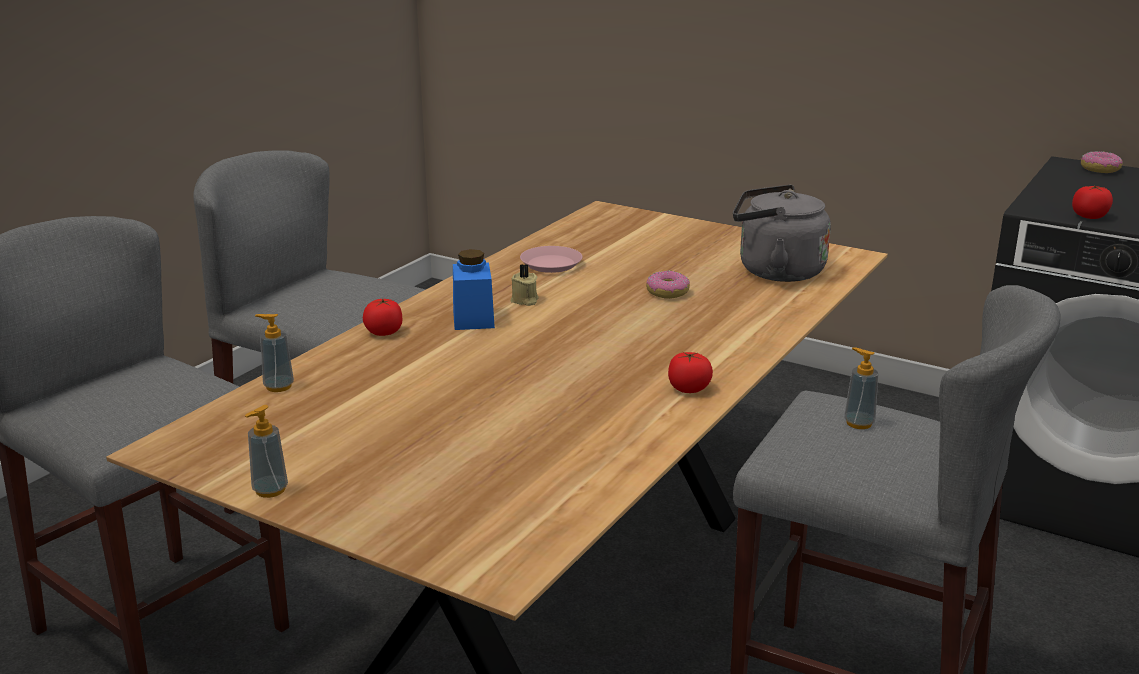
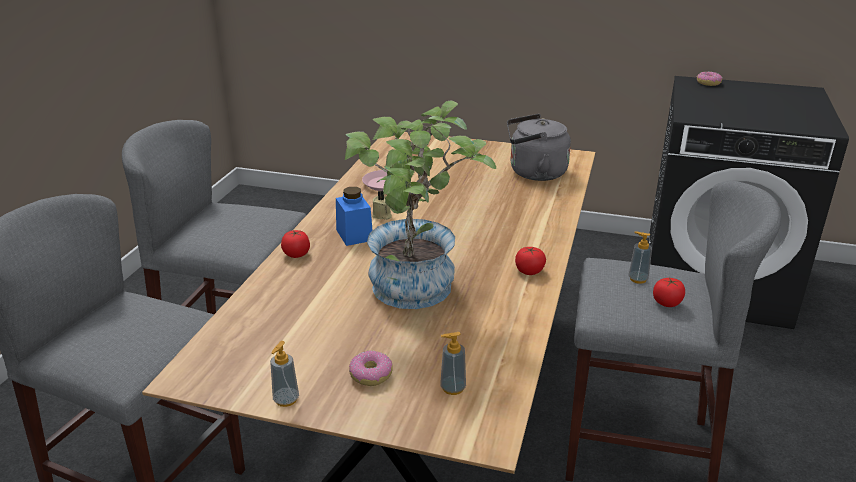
camera: 15 degrees left, 5 degrees up
soap dispenser [255,314,294,392] -> soap dispenser moved to [440,332,466,395]
donut [646,270,690,299] -> donut moved to [349,351,393,386]
tomato [1072,186,1113,219] -> tomato moved to [653,278,685,307]
none -> potted plant [345,100,496,309]

